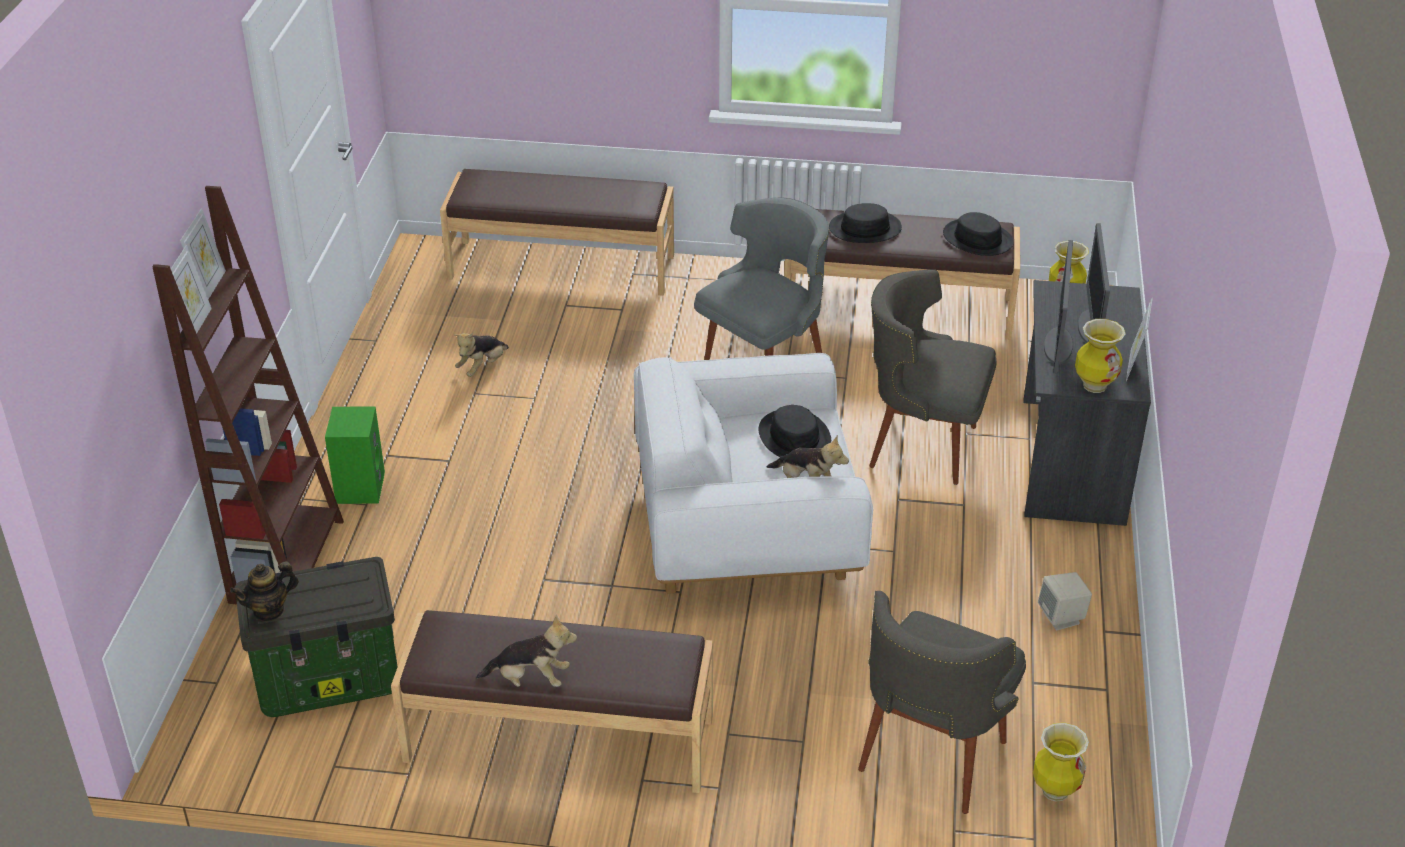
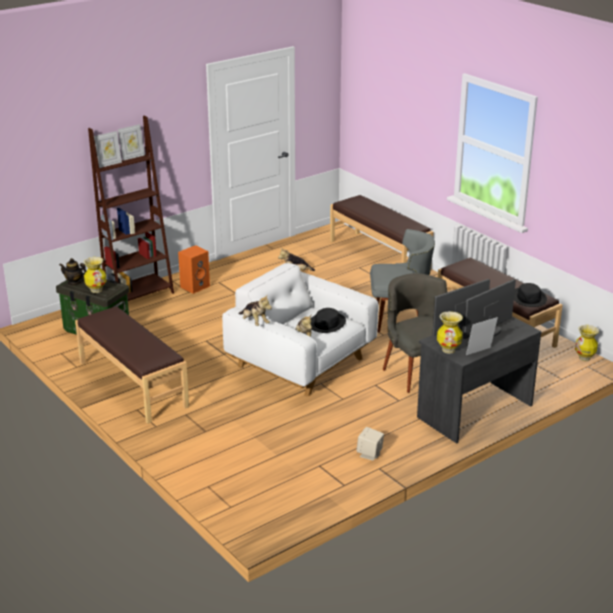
camera: 45 degrees right, 10 degrees down
green speaker [325,406,385,504] -> orange speaker [178,245,210,294]
plush toy [476,615,577,687] -> plush toy moved to [238,295,272,326]
black hat [829,203,902,243] -> none
grey chair [858,591,1026,814] -> none
vase [1033,722,1089,802] -> vase moved to [83,257,107,293]

